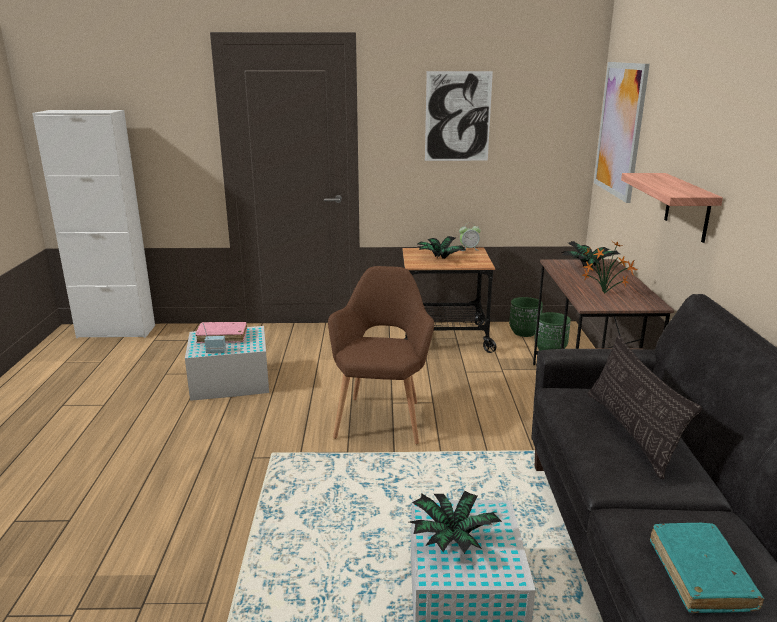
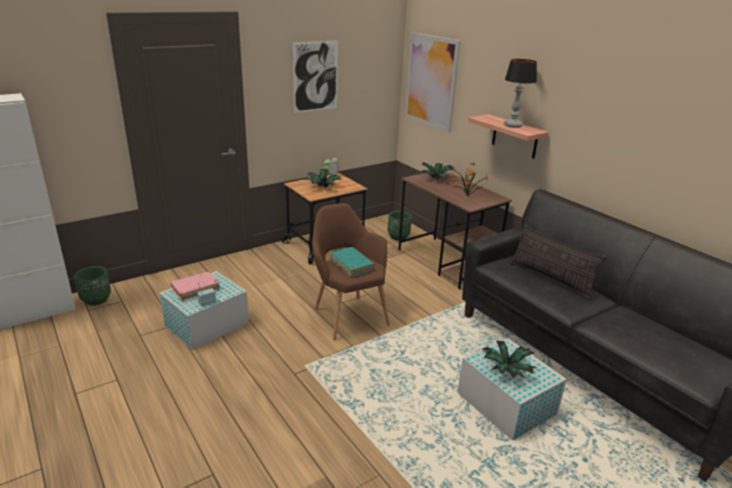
camera: 35 degrees left, 5 degrees up
green planter [509,297,543,337] -> green planter moved to [74,266,111,306]
turquoise book [650,523,764,613] -> turquoise book moved to [331,247,374,277]
none -> table lamp [504,59,537,128]

